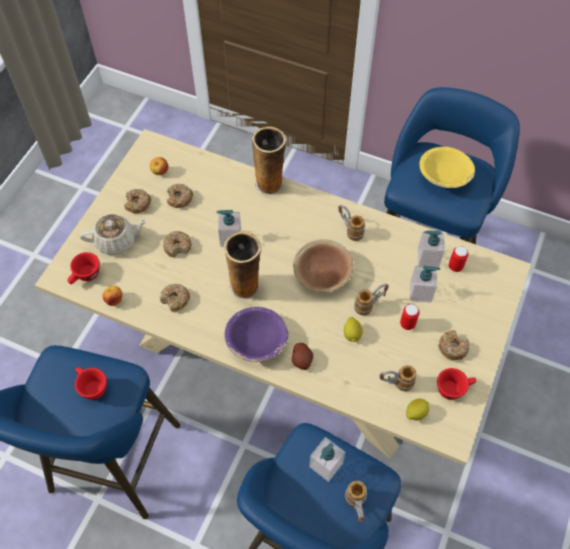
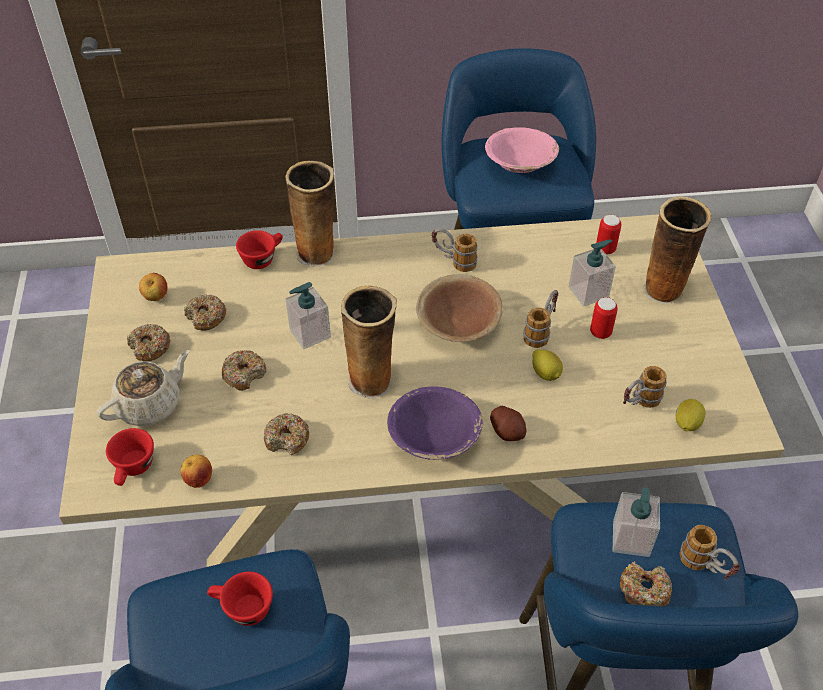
camera: 30 degrees left, 10 degrees down
soap dispenser [418,231,445,267] -> none
yellow bowl [419,147,475,188] -> pink bowl [485,127,559,173]
red cup [437,368,476,400] -> red cup moved to [236,230,283,269]
donut [438,330,470,360] -> donut moved to [620,561,672,606]
none -> vase [643,196,712,304]

